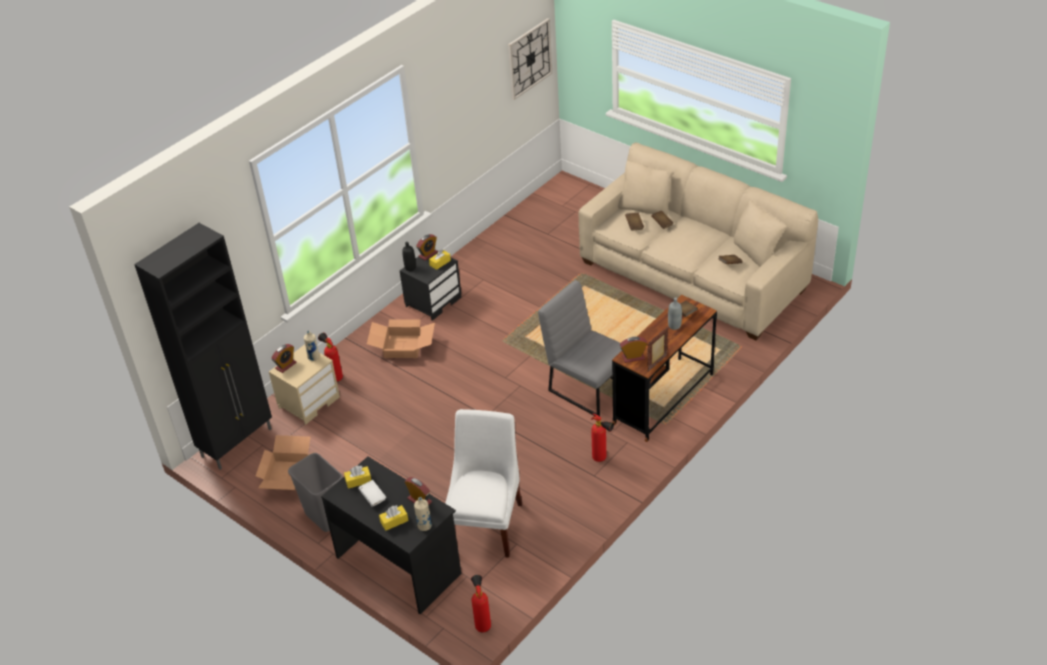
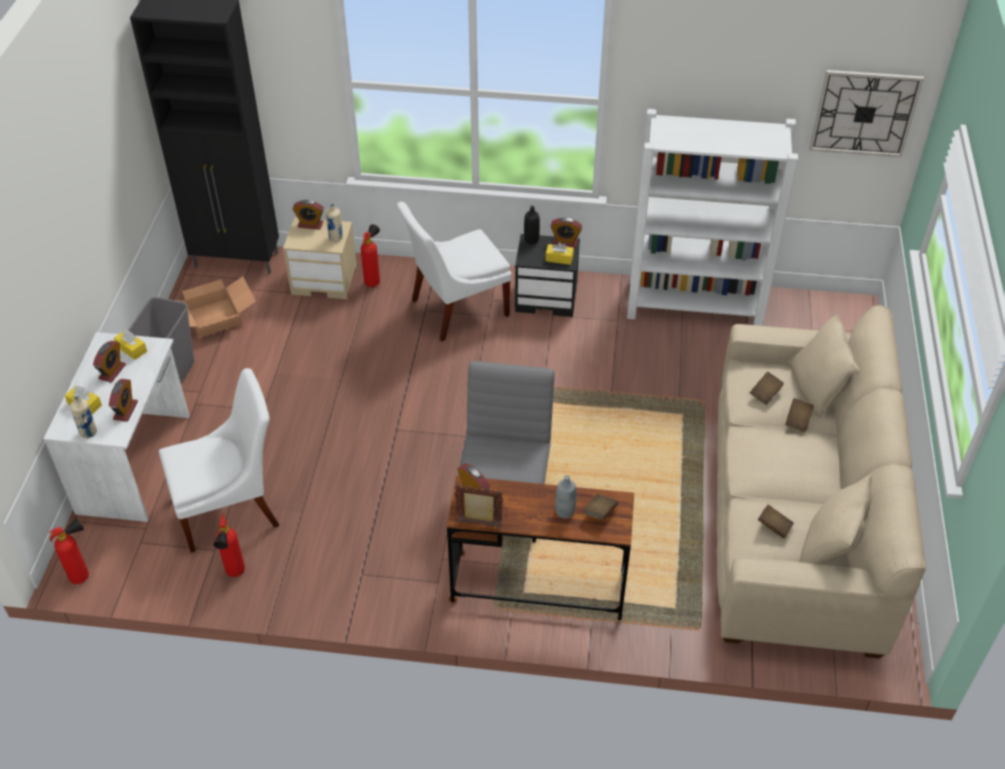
camera: 55 degrees right, 5 degrees up
black desk [321,457,461,614] -> white desk [44,332,190,522]
white book [358,480,386,507] -> alarm clock [93,341,126,383]
cardboard box [367,319,435,358] -> white chair [397,202,511,341]
fire extinguisher [591,414,614,462] -> fire extinguisher moved to [213,513,245,577]
none -> white bookcase [627,109,798,326]

